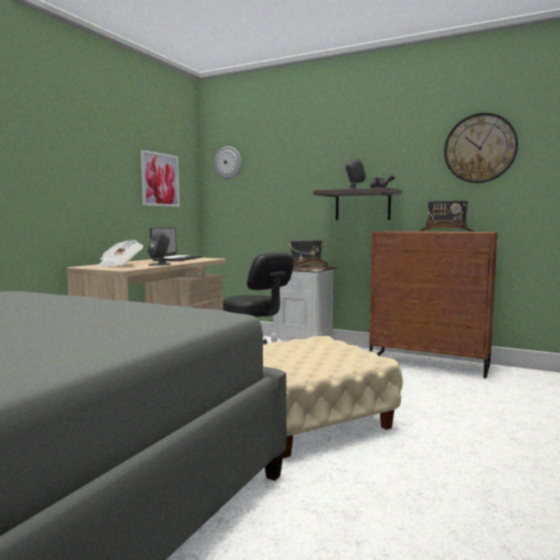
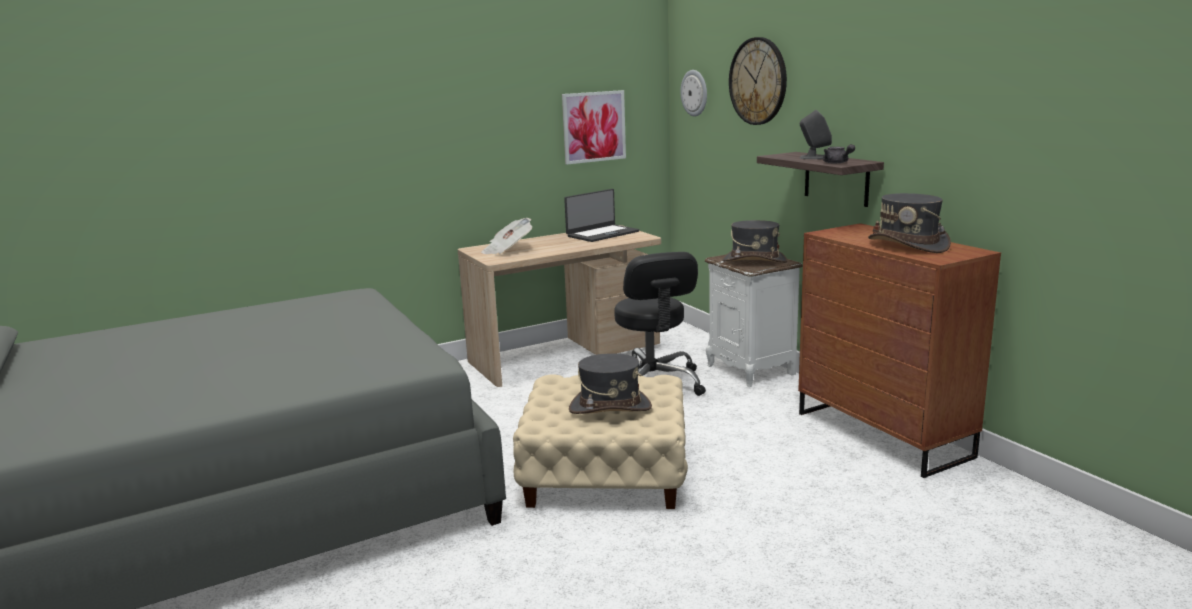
camera: 35 degrees right, 10 degrees up
grey speaker [148,231,171,266] -> none
wall clock [444,113,518,183] -> wall clock moved to [729,37,787,125]
none -> grey hat [569,353,652,414]

